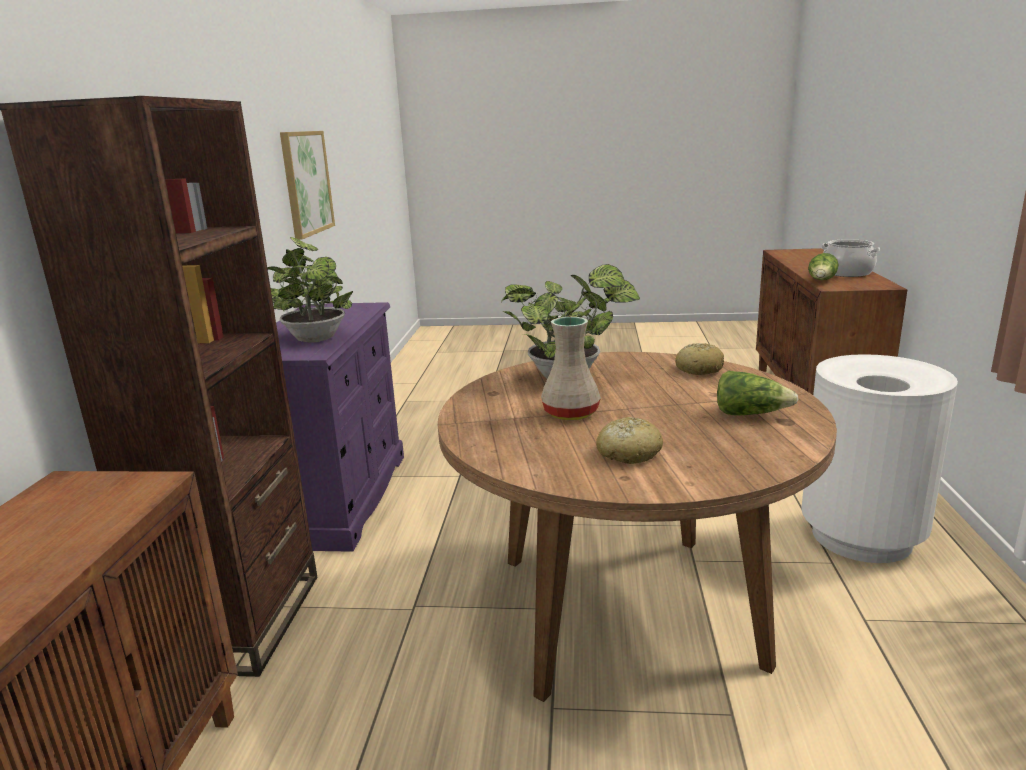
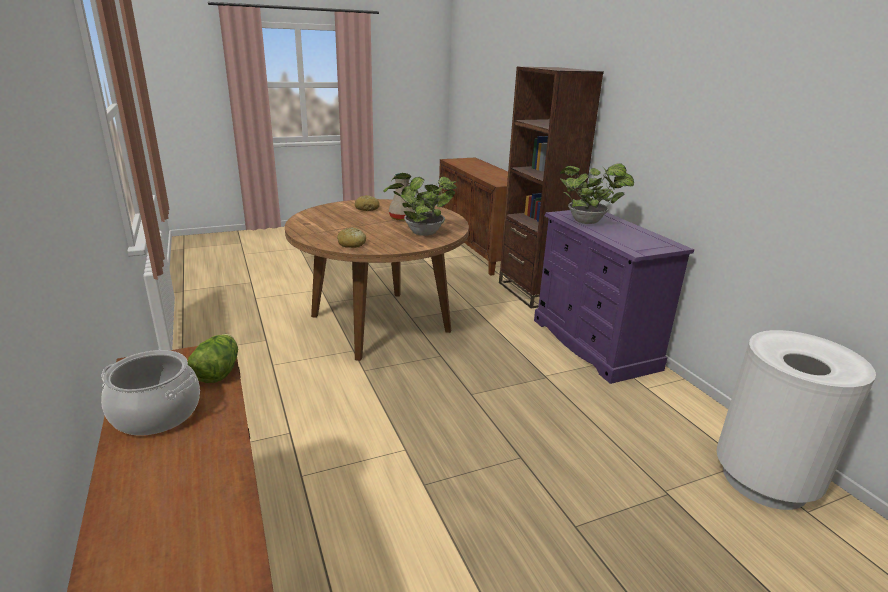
camera: 150 degrees right, 5 degrees up
picture [280,131,335,240] -> none
lettuce [717,371,799,416] -> none
white trash can [801,354,958,563] -> white trash can moved to [716,330,876,510]

